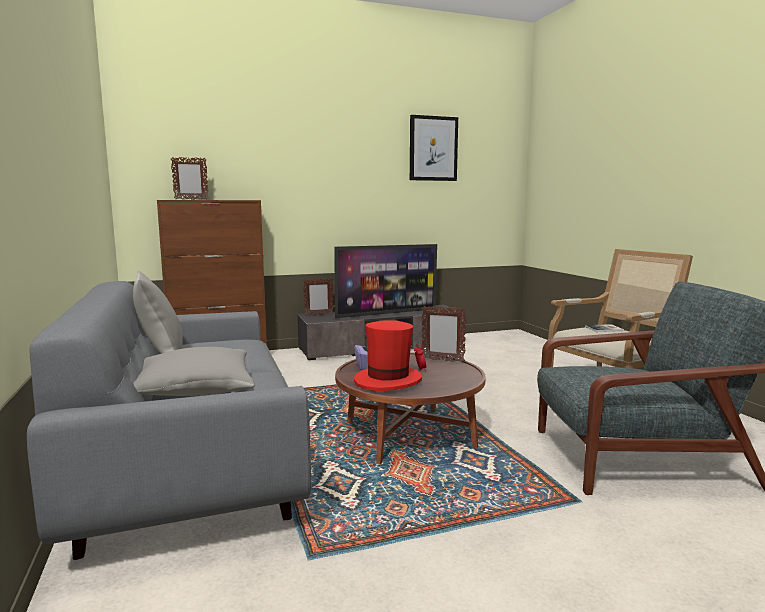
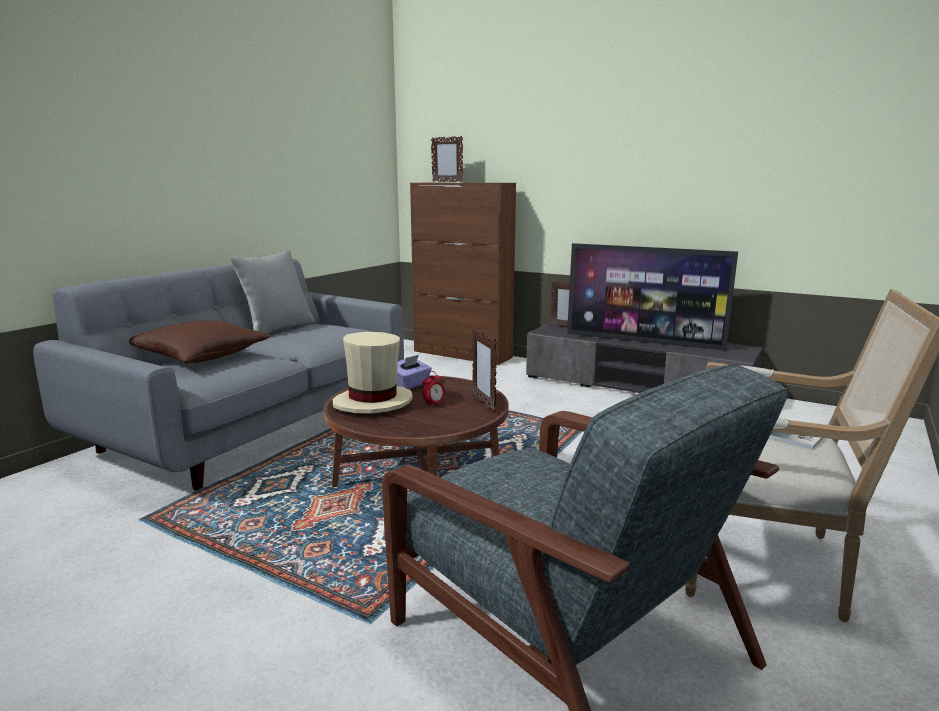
camera: 50 degrees right, 5 degrees up
grey pillow [133,347,255,396] -> brown pillow [129,320,270,363]
red hat [354,320,422,391] -> beige hat [332,332,413,413]
picture [410,115,458,181] -> none

